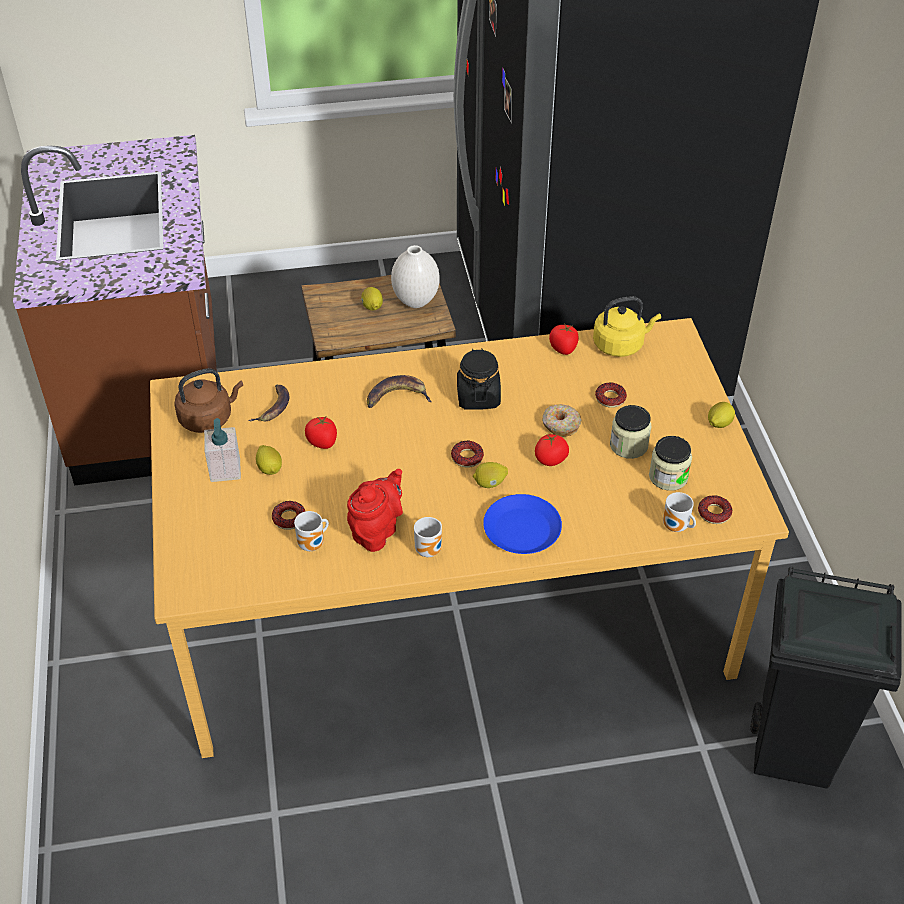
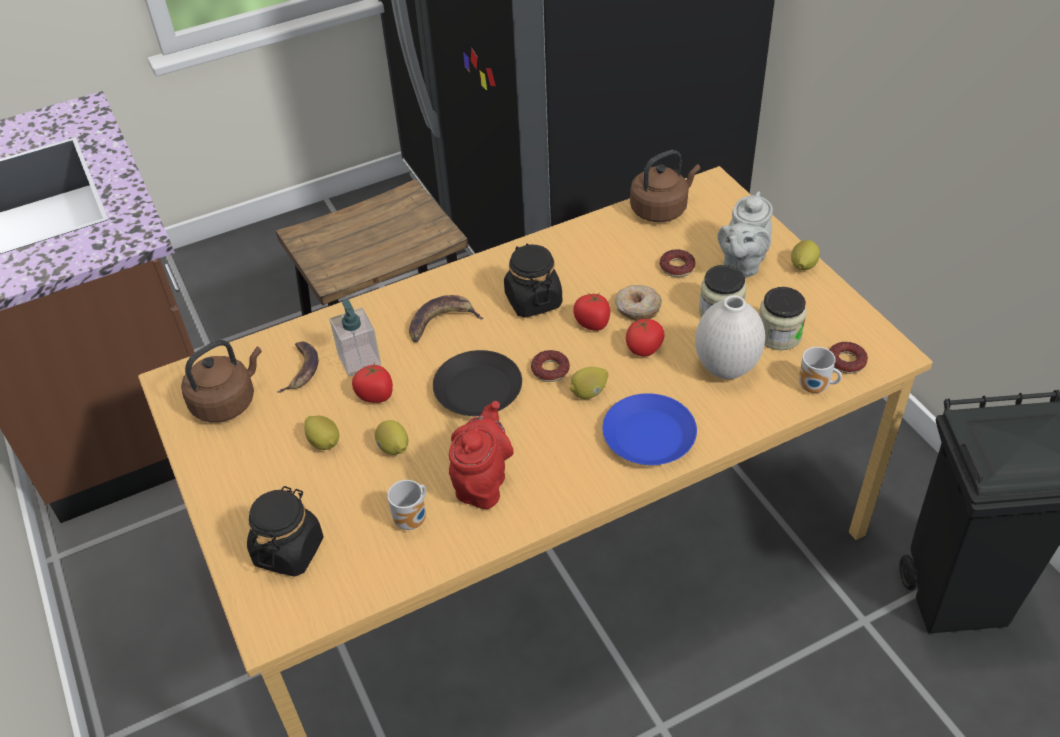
camera: 15 degrees left, 0 degrees up
soap dispenser [204,418,241,482] -> soap dispenser moved to [330,299,381,377]
donut [272,501,305,530] -> none
lemon [361,287,383,310] -> lemon moved to [375,420,408,455]
white vase [391,245,440,308] -> white vase moved to [695,295,765,379]
mug [414,517,442,557] -> none
tomato [549,323,579,355] -> tomato moved to [573,292,610,331]
yellow kettle [593,296,661,357] -> brown kettle [630,150,700,222]
none -> black jar [247,486,323,577]
none -> black plate [433,350,522,416]
none -> grey teapot [718,191,773,277]

